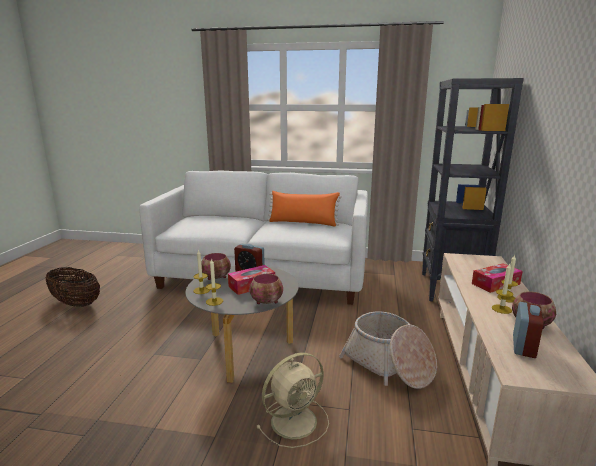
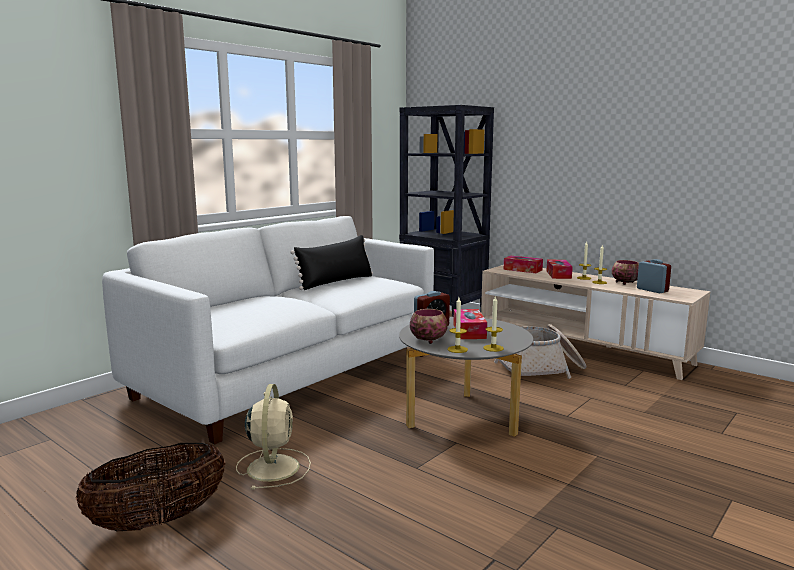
camera: 60 degrees left, 5 degrees down
bowl [250,274,283,304] -> none
beige fan [256,352,329,448] -> beige fan moved to [236,384,311,490]
orange pillow [267,191,342,227] -> black pillow [291,235,373,290]
none -> tissue box [503,256,543,273]

